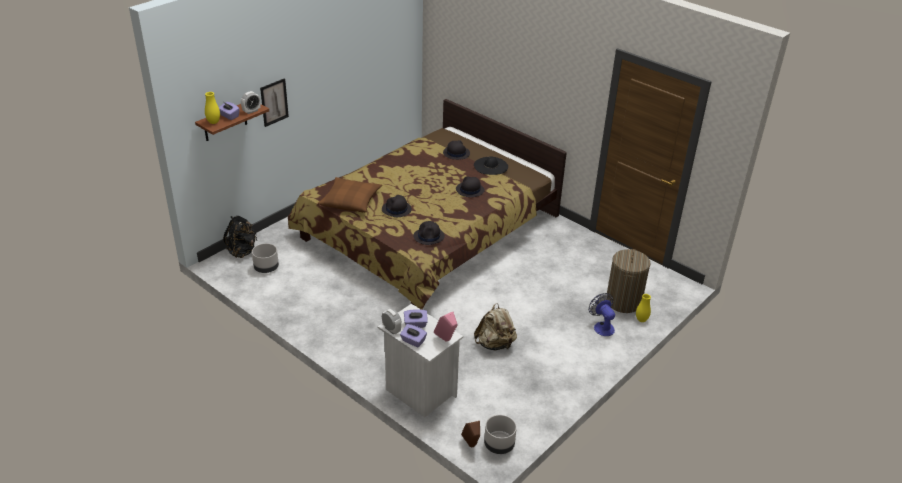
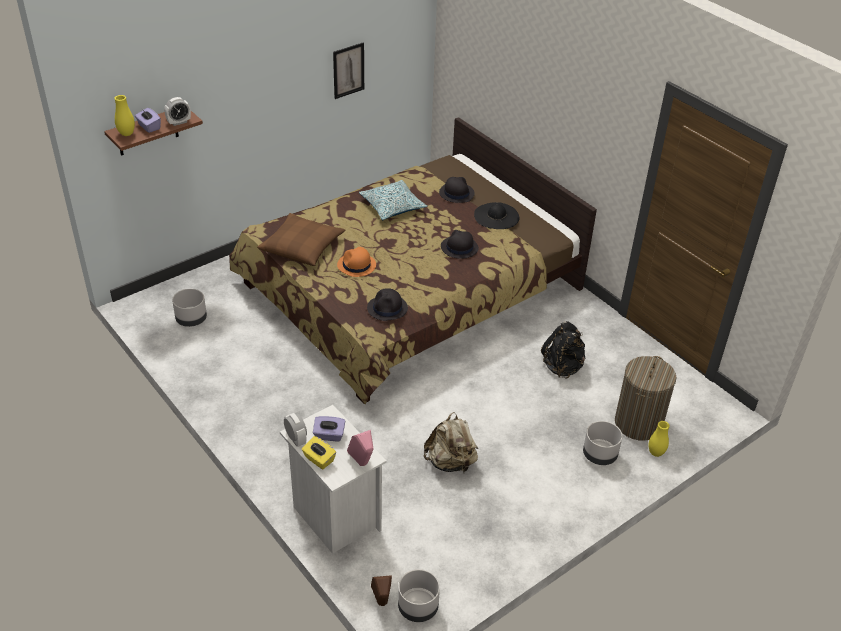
camera: 10 degrees right, 5 degrees up
black backpack [223,216,257,258] -> black backpack moved to [541,321,585,379]
picture [260,78,289,127] -> picture moved to [333,43,364,99]
black hat [382,195,412,217] -> orange hat [337,247,376,277]
purple tissue box [400,324,427,347] -> yellow tissue box [302,436,336,469]
fan [589,293,615,336] -> grey planter [583,421,622,465]
none -> pillow [359,180,427,220]

